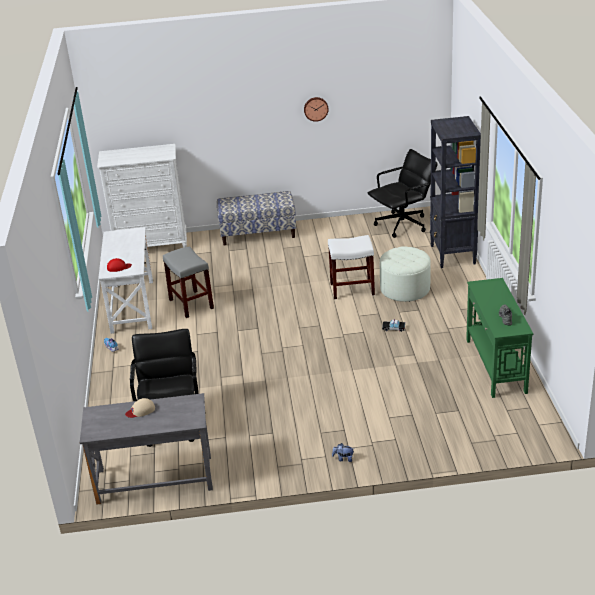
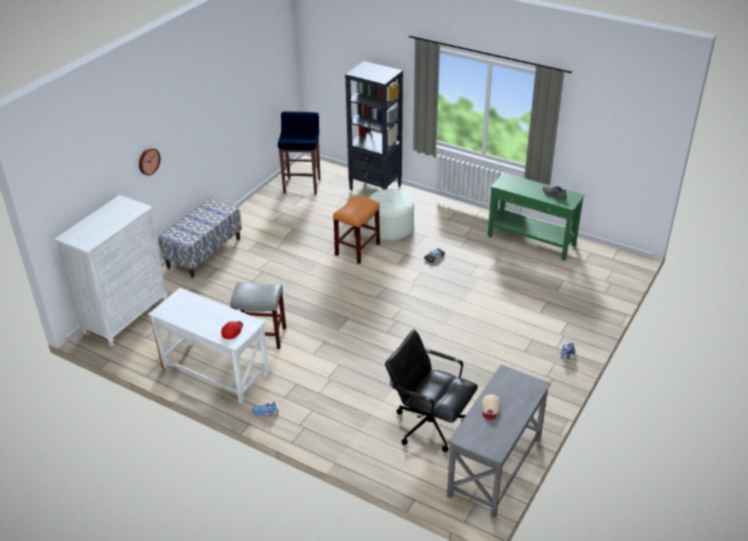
camera: 55 degrees left, 5 degrees up
wall clock [304,97,329,122] -> wall clock moved to [139,148,160,175]
white stool [328,235,375,300] -> orange stool [333,195,380,264]
black office chair [368,149,438,238] -> blue stool [278,111,320,195]

